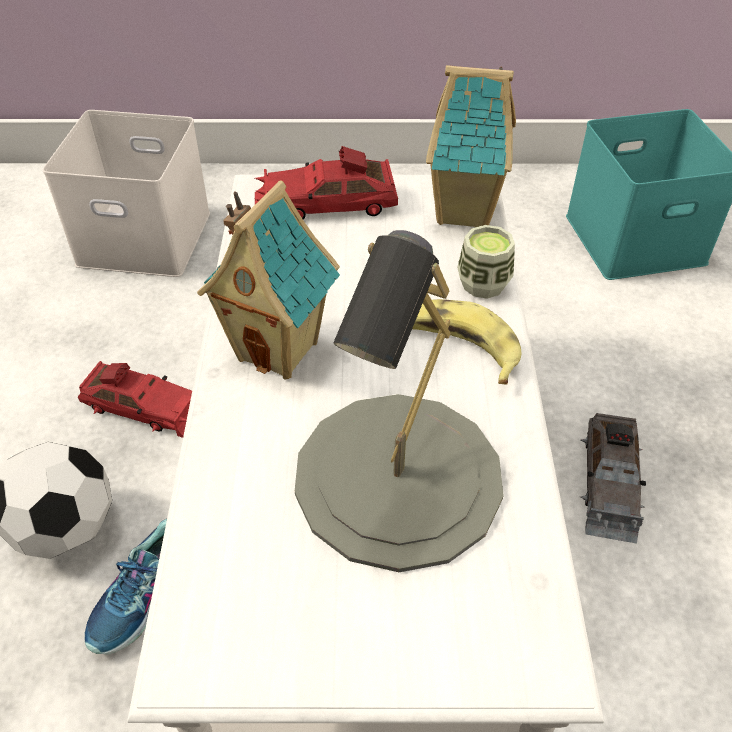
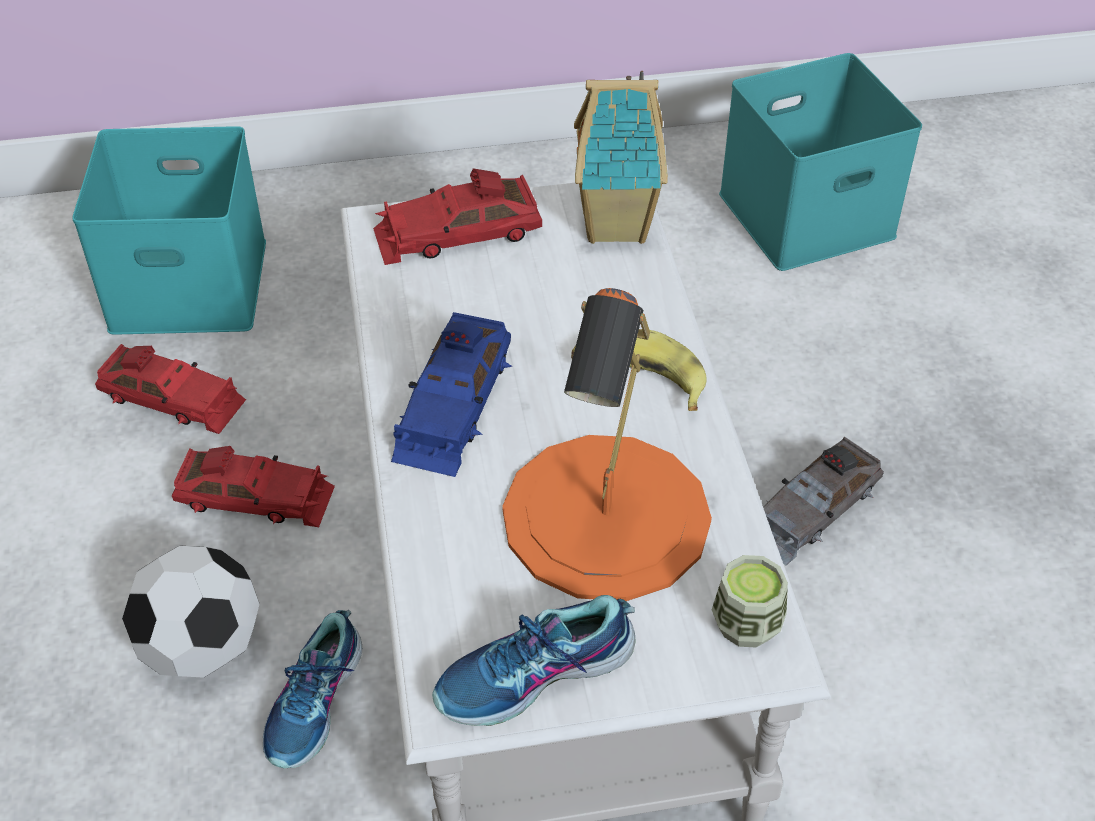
camera: 10 degrees left, 0 degrees up
white storage box [42,110,210,277] -> turquoise storage box [72,126,266,335]
toy house [197,180,340,380] -> blue toy car [391,312,513,477]
grey table lamp [295,230,504,572] -> orange table lamp [502,288,712,601]
cup [457,225,515,299] -> cup moved to [712,555,788,647]
grey toy car [580,413,646,544] -> grey toy car turned 45 degrees clockwise [763,437,884,565]
none -> red toy car [95,344,246,434]
none -> shoe [432,595,636,726]

